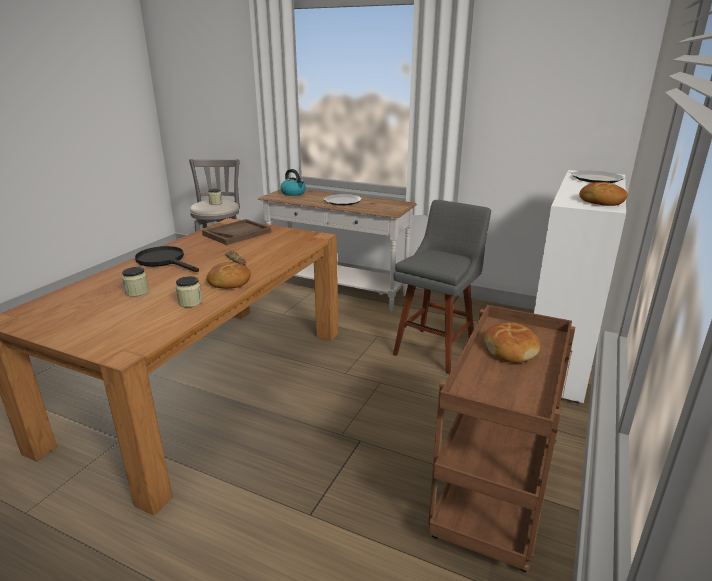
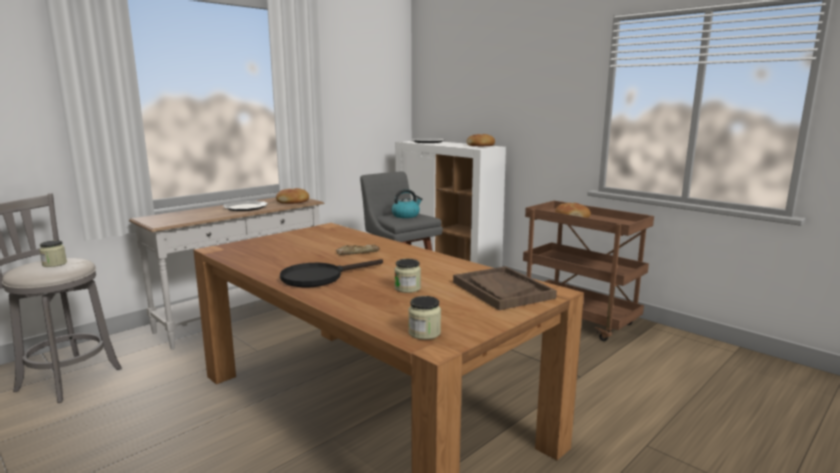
camera: 70 degrees left, 10 degrees down
jar [176,276,202,307] -> jar moved to [408,296,441,340]
brown tray [202,219,271,245] -> brown tray moved to [453,266,557,310]
bread [206,262,251,289] -> bread moved to [276,188,309,204]
kettle [280,169,306,196] -> kettle moved to [392,189,422,218]

